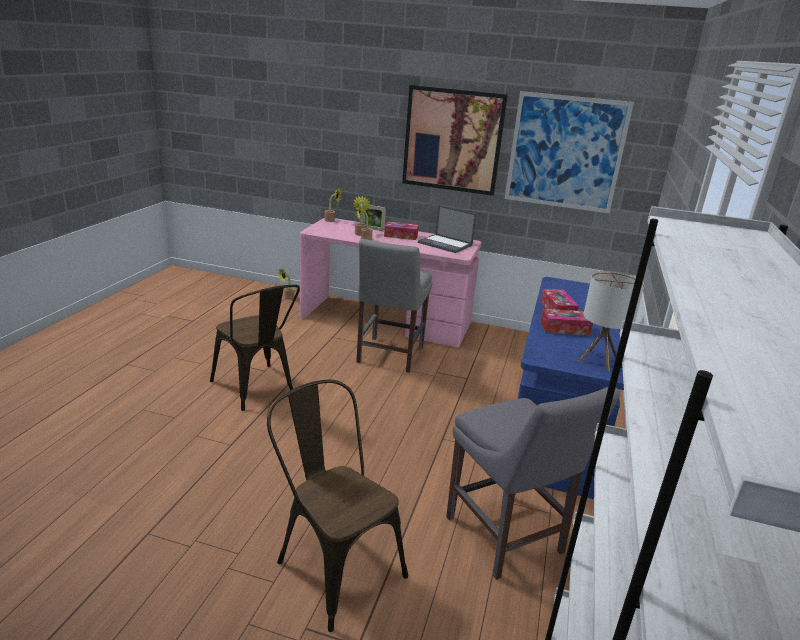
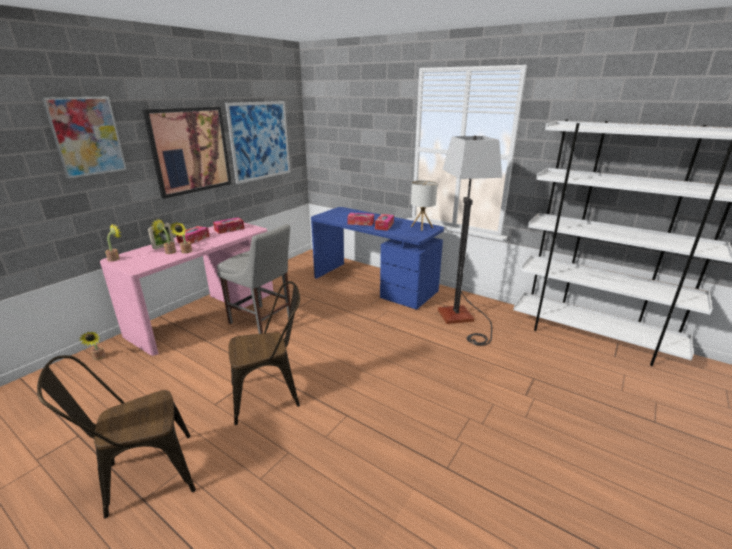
camera: 70 degrees left, 0 degrees up
brown chair [267,380,408,632] -> brown chair moved to [37,355,196,518]
laptop [418,205,476,253] -> tissue box [213,217,244,234]
grey chair [446,387,620,580] -> floor lamp [438,135,502,346]
none -> picture [42,97,127,179]

